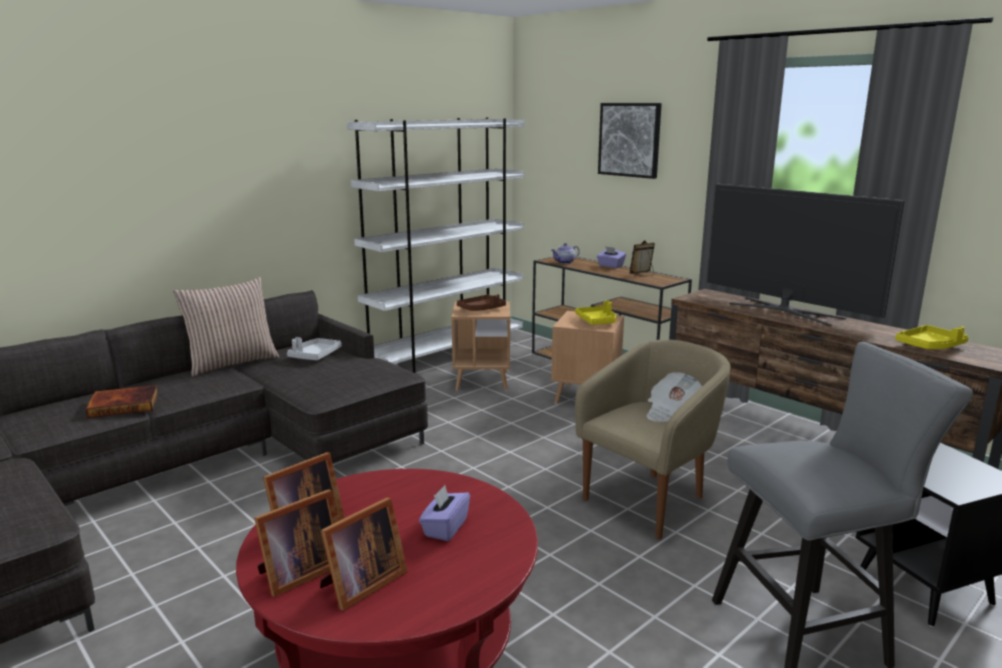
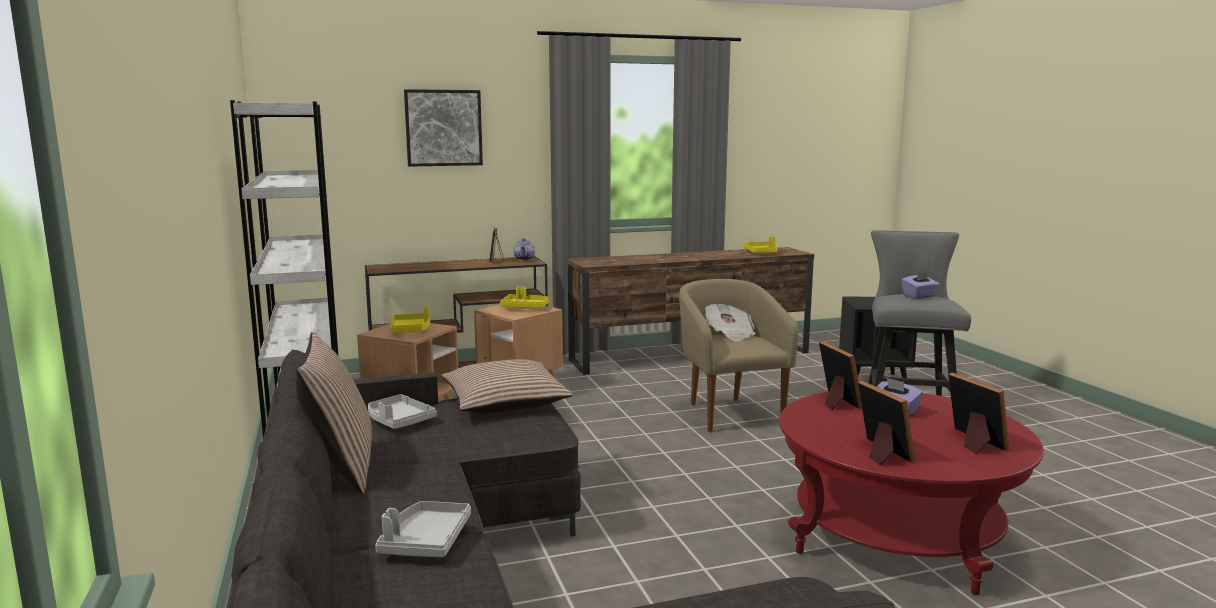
camera: 65 degrees left, 5 degrees down
book [86,385,158,418] -> grey tray [375,501,471,557]
picture frame [254,489,338,597] -> picture frame moved to [819,341,862,410]
brown tray [457,294,506,311] -> yellow tray [391,307,430,333]
teapot [551,243,580,264] -> teapot moved to [514,238,535,260]
purple tissue box [597,247,626,268] -> purple tissue box moved to [901,271,940,299]
television [707,184,904,326] -> none
none -> pillow [441,359,573,413]

